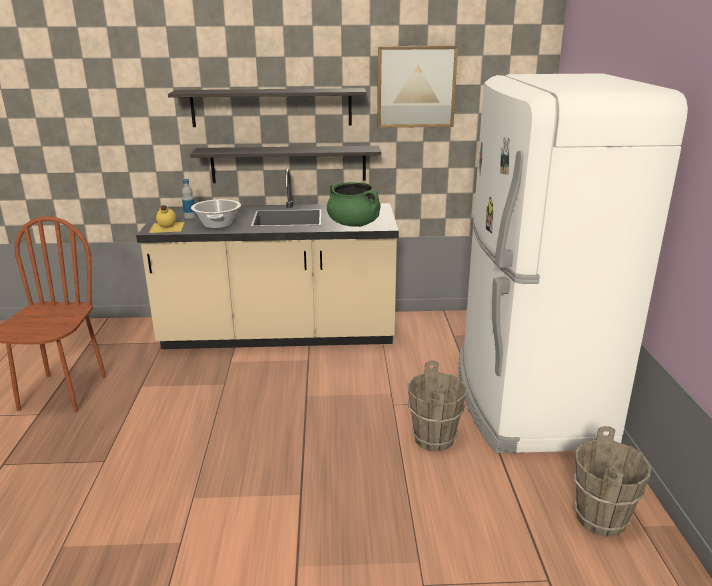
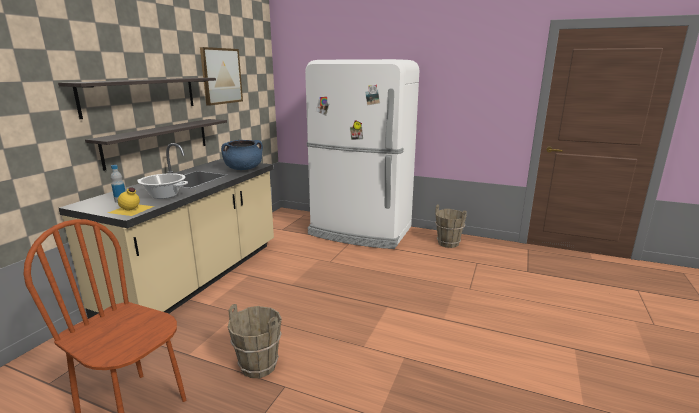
camera: 65 degrees left, 5 degrees down
green cooking pot [327,182,380,227] -> blue cooking pot [221,140,263,170]
brown bucket [408,360,467,452] -> brown bucket moved to [228,304,282,378]

